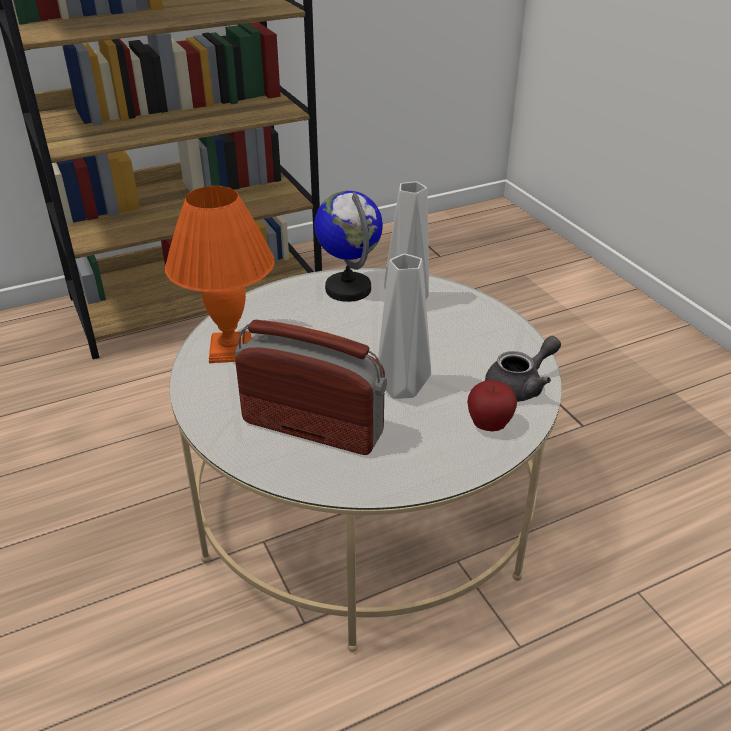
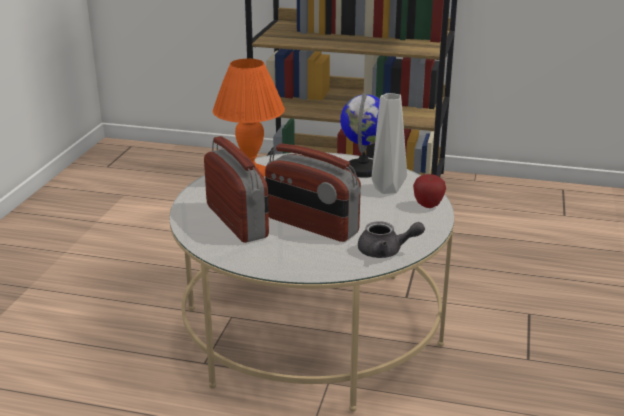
camera: 40 degrees right, 10 degrees down
grey vase [378,254,431,399] -> radio [265,143,361,242]
apple [467,380,517,431] -> apple moved to [413,174,446,208]

